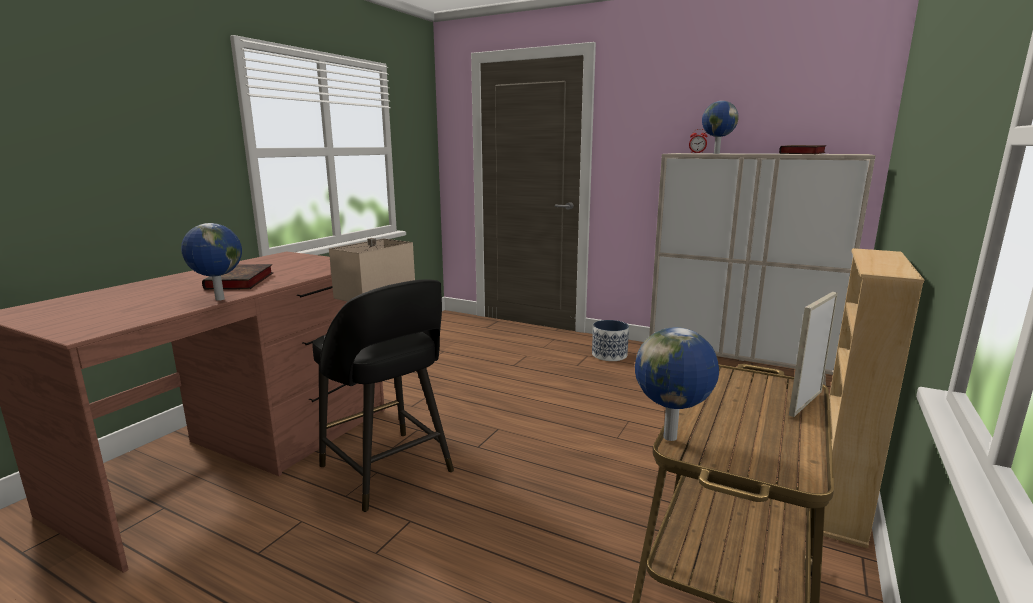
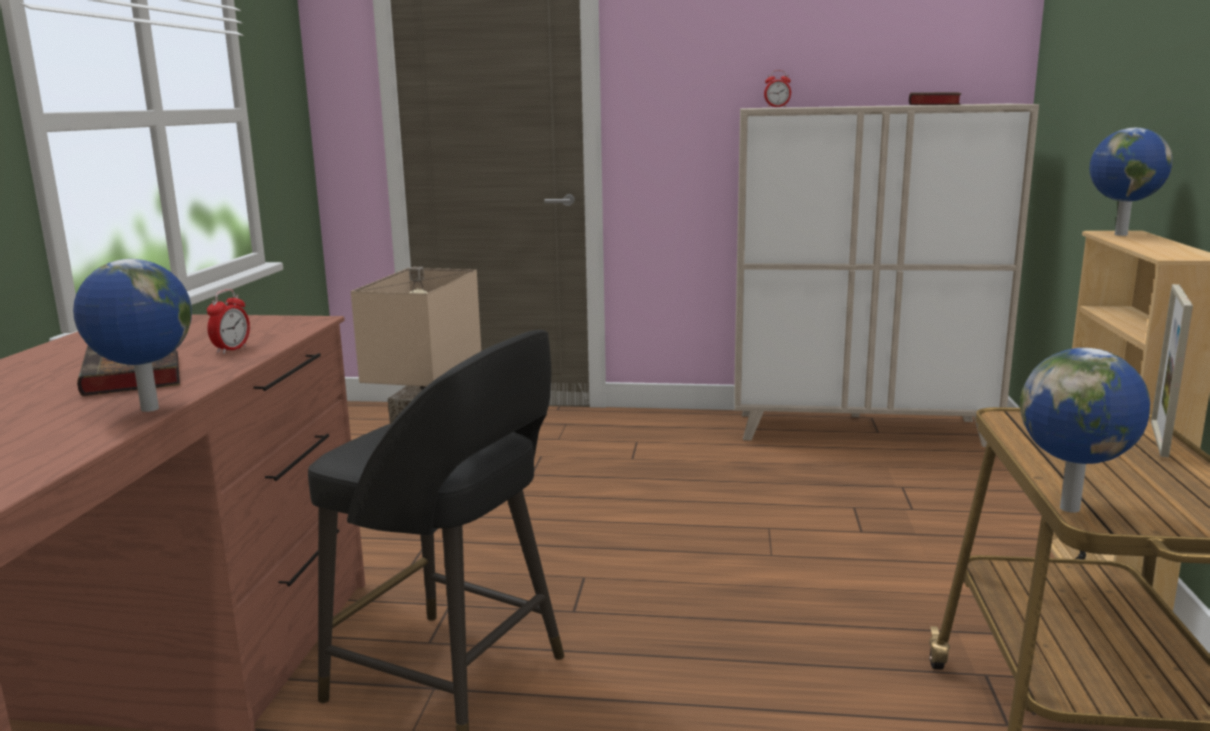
camera: 20 degrees left, 0 degrees up
planter [592,320,629,361] -> none
globe [702,101,739,154] -> globe moved to [1090,128,1173,236]
none -> alarm clock [207,289,250,354]

